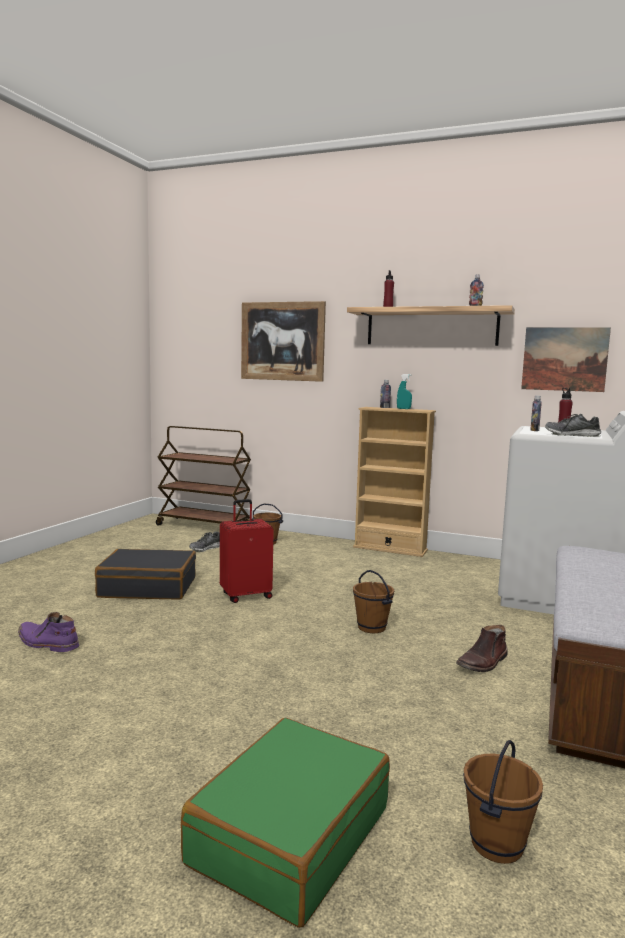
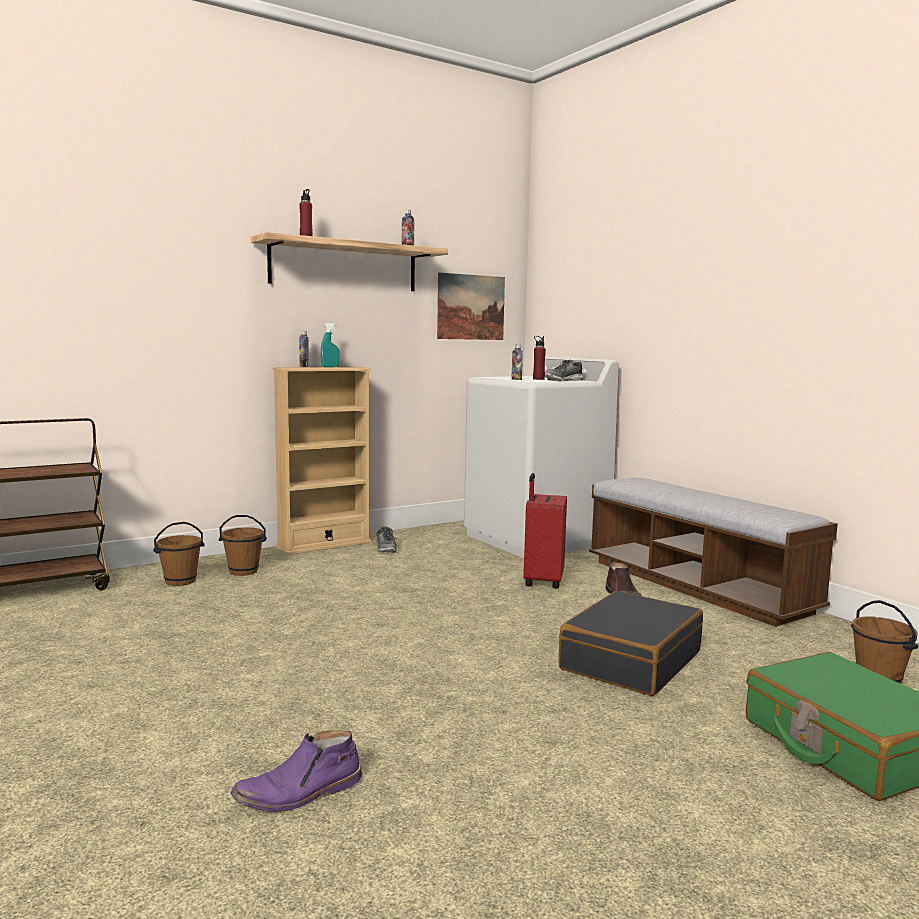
camera: 55 degrees left, 0 degrees up
black suitcase [95,549,196,599] -> black suitcase moved to [559,591,703,696]
shoe [189,531,220,552] -> shoe moved to [376,526,397,553]
red suitcase [220,499,274,603] -> red suitcase moved to [523,473,567,589]
picture [241,301,326,382] -> none
brown bucket [353,570,394,633] -> brown bucket moved to [219,515,267,576]

